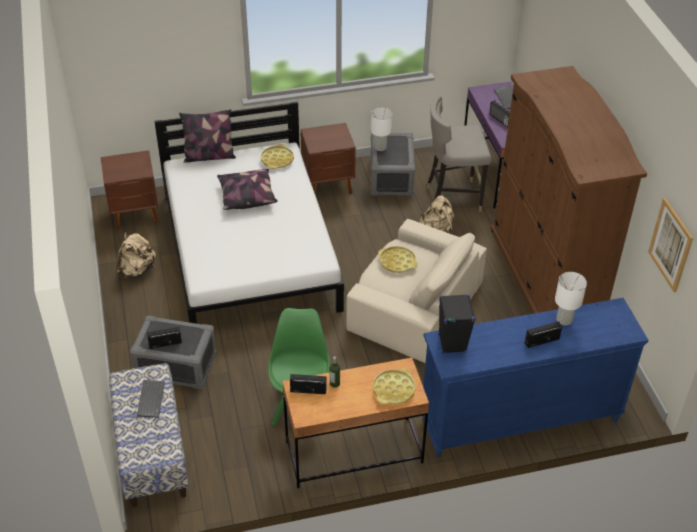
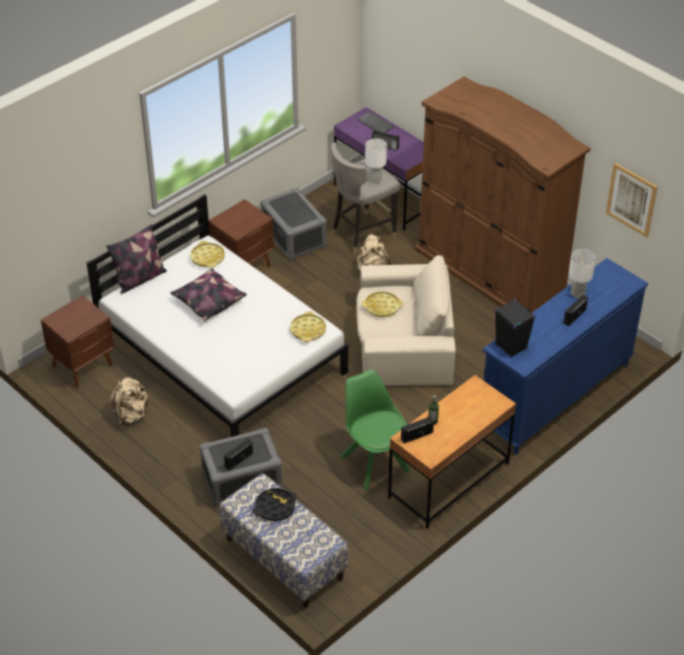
camera: 30 degrees left, 0 degrees up
keyboard [137,380,165,418] -> black tray [253,488,297,521]
white table lamp [371,108,392,151] -> white table lamp moved to [365,138,387,183]
yellow tray [373,369,416,404] -> yellow tray moved to [290,312,326,342]

